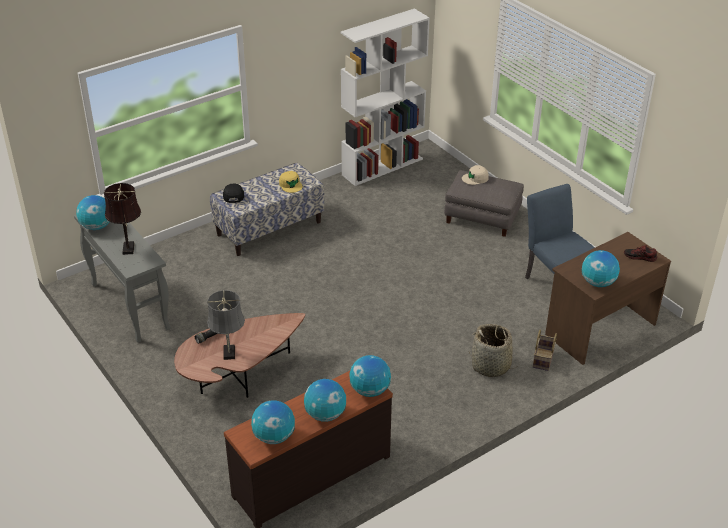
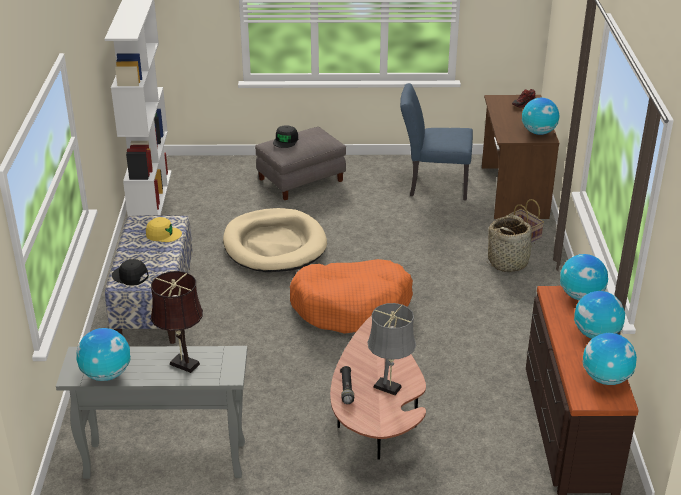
camera: 55 degrees left, 5 degrees down
beige cap [462,165,489,185] -> black cap [273,125,298,148]
none -> beige dog bed [223,208,327,272]
none -> orange dog bed [290,259,413,334]

